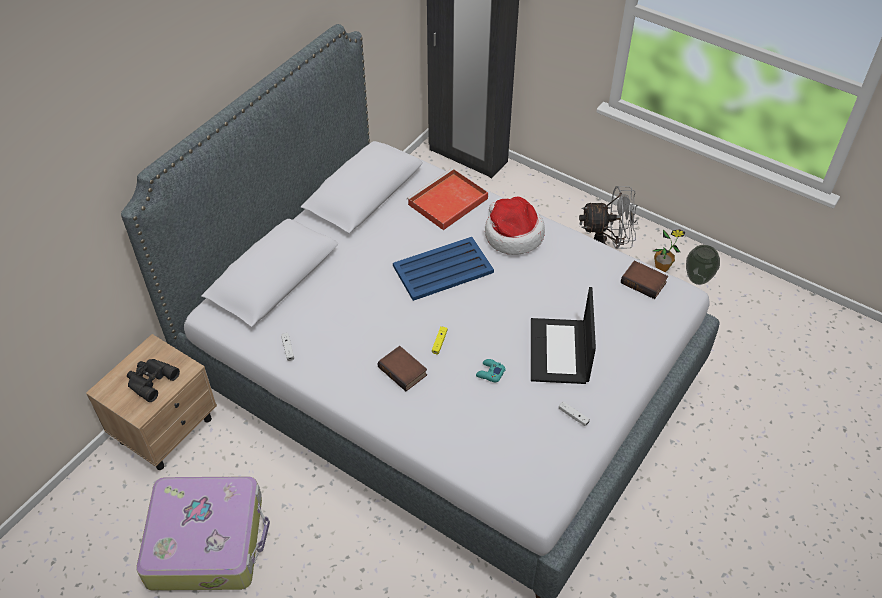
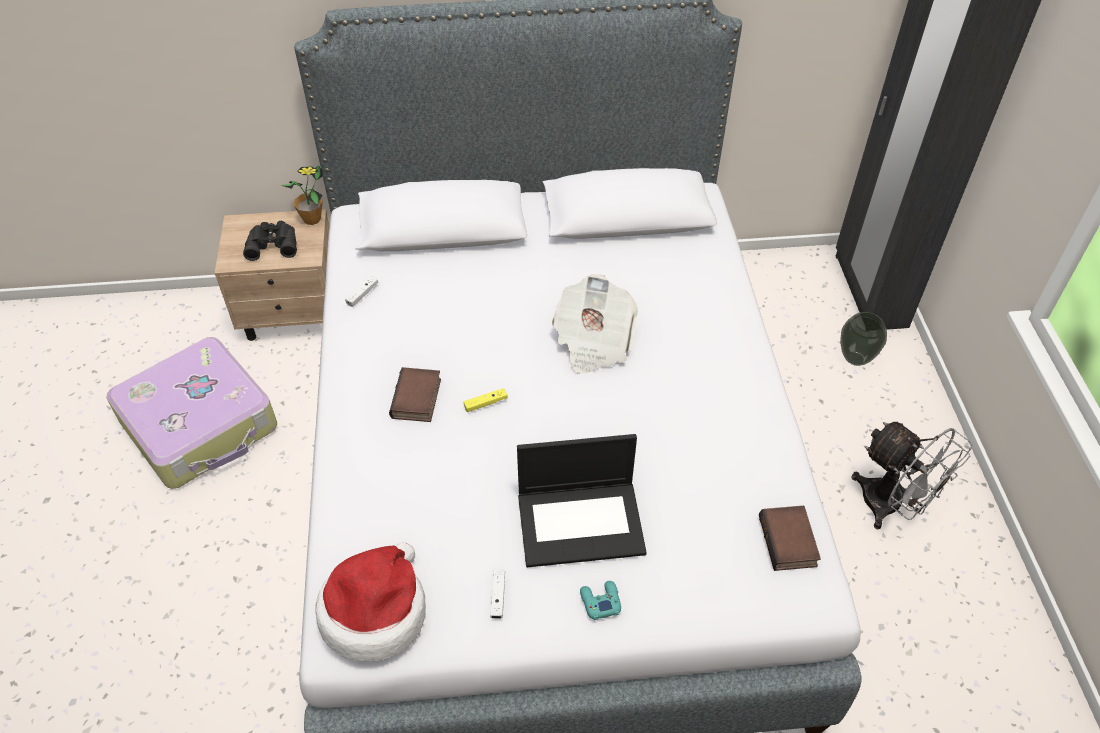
camera: 50 degrees right, 0 degrees up
blue tray [393,237,494,301] -> newspaper [552,274,638,374]
red tray [407,168,488,230] -> none
turquoise game controller [476,359,506,383] -> turquoise game controller moved to [580,581,621,620]
hat [485,197,545,255] -> hat moved to [315,542,426,662]
laptop [531,287,596,384] -> laptop turned 150 degrees counterclockwise [517,434,647,567]
potted plant [653,229,685,272] -> potted plant moved to [281,165,323,225]
vase [686,245,720,285] -> vase moved to [840,312,887,366]

